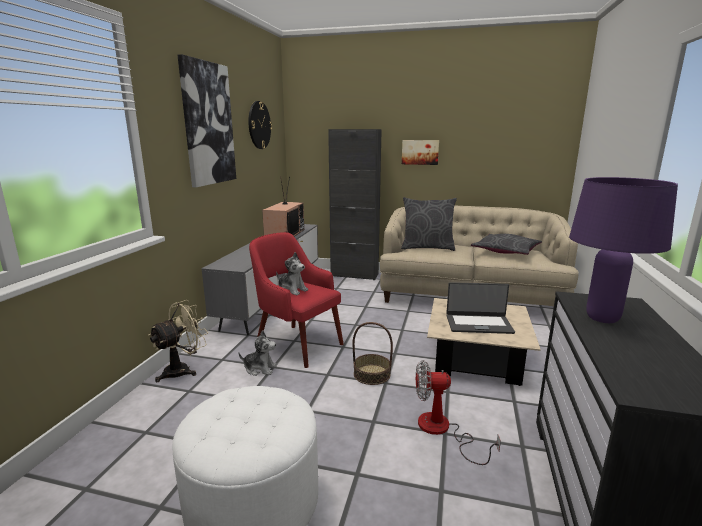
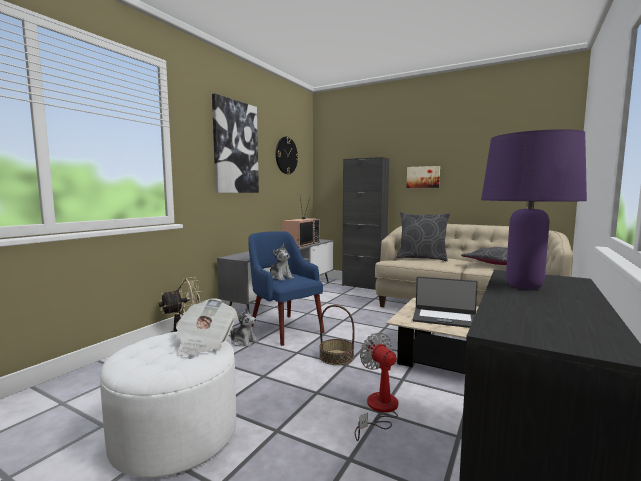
camera: 15 degrees right, 10 degrees down
red armchair [249,232,344,368] -> blue armchair [248,231,325,346]
fan [416,360,501,465] -> fan turned 45 degrees clockwise [355,333,398,441]
none -> newspaper [175,298,237,356]

